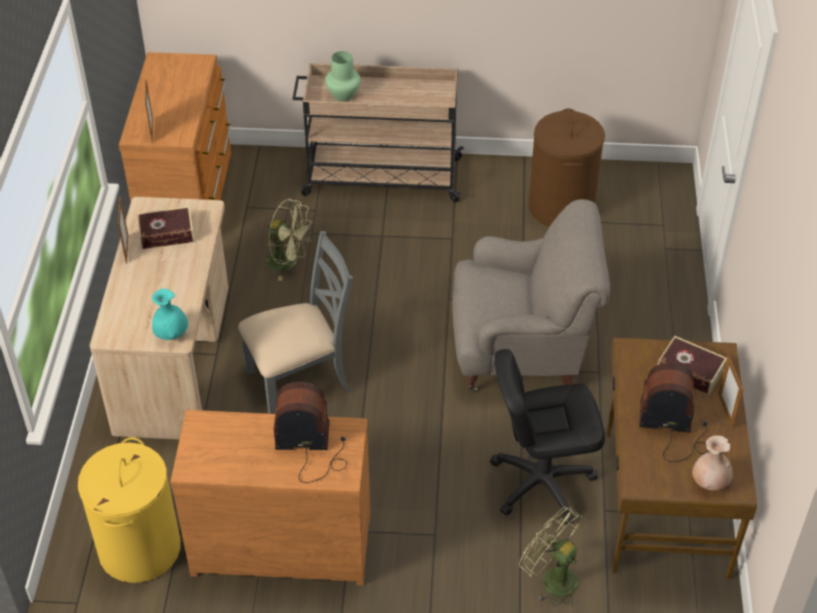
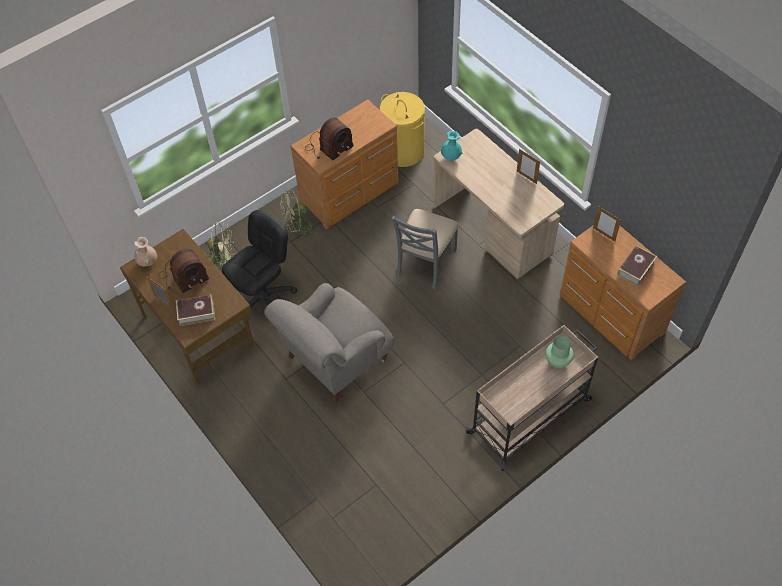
camera: 140 degrees right, 10 degrees up
book [137,206,195,249] -> book moved to [617,245,657,286]
green fan [265,199,313,281] -> green fan moved to [281,189,319,240]
brown laundry basket [528,108,605,227] -> none

